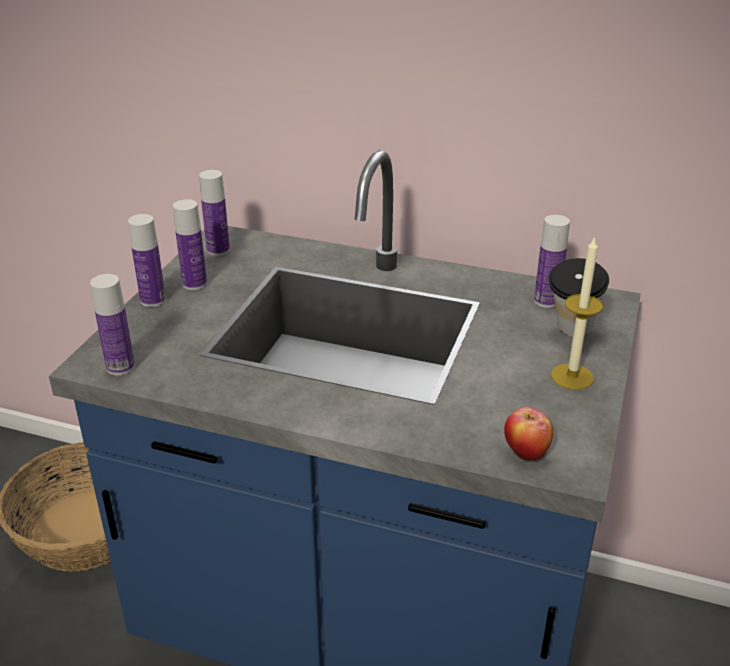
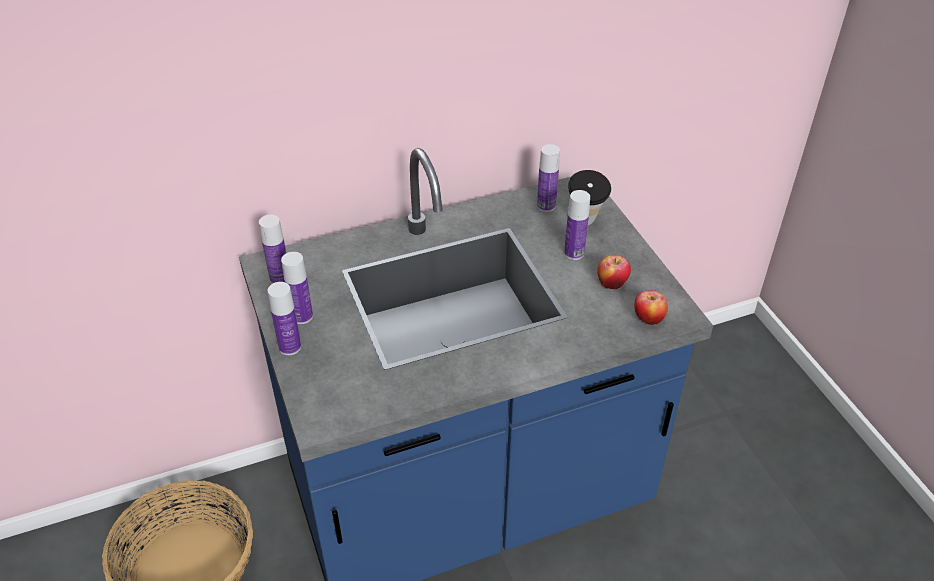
camera: 40 degrees left, 10 degrees up
bottle [90,274,135,375] -> bottle moved to [564,190,590,260]
candle [551,236,603,390] -> none
none -> apple [597,255,631,289]

